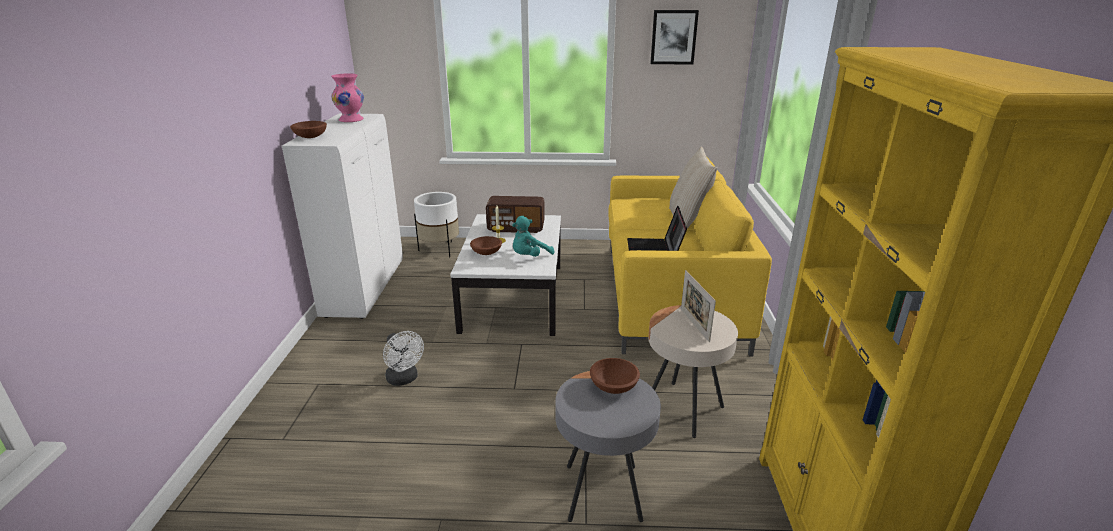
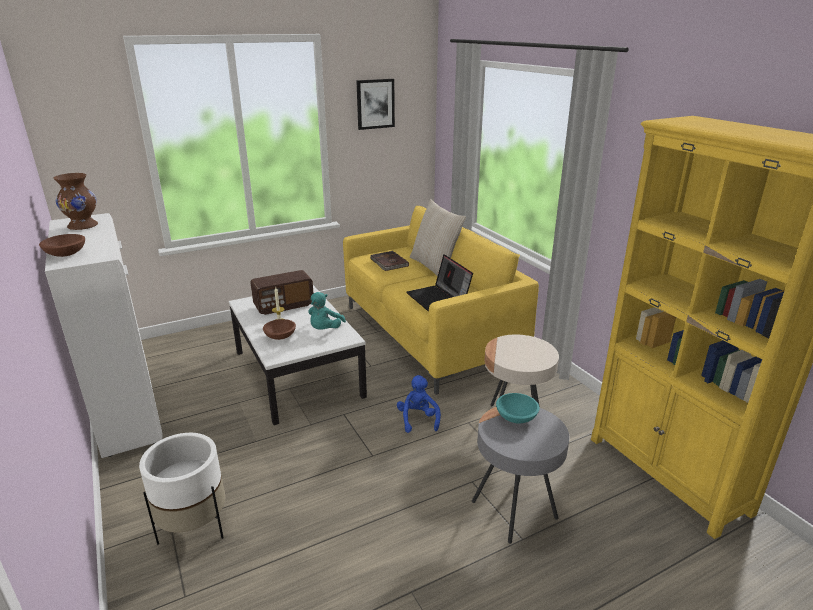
camera: 30 degrees left, 0 degrees up
pink vase [331,73,364,122] -> brown vase [54,173,98,230]
white fan [383,331,424,386] -> none
white planter [414,192,459,257] -> white planter moved to [139,433,226,545]
brown bowl [590,358,640,394] -> turquoise bowl [496,393,539,424]
picture frame [681,270,716,342] -> none
none -> brown book [371,251,409,271]
none -> blue plush toy [397,375,441,433]

